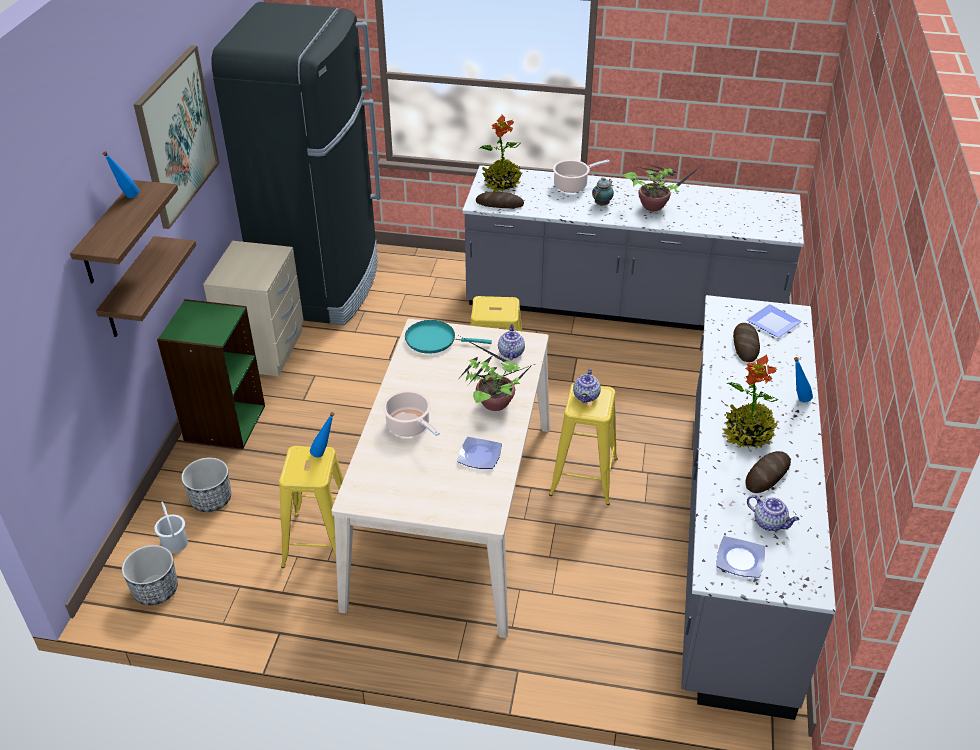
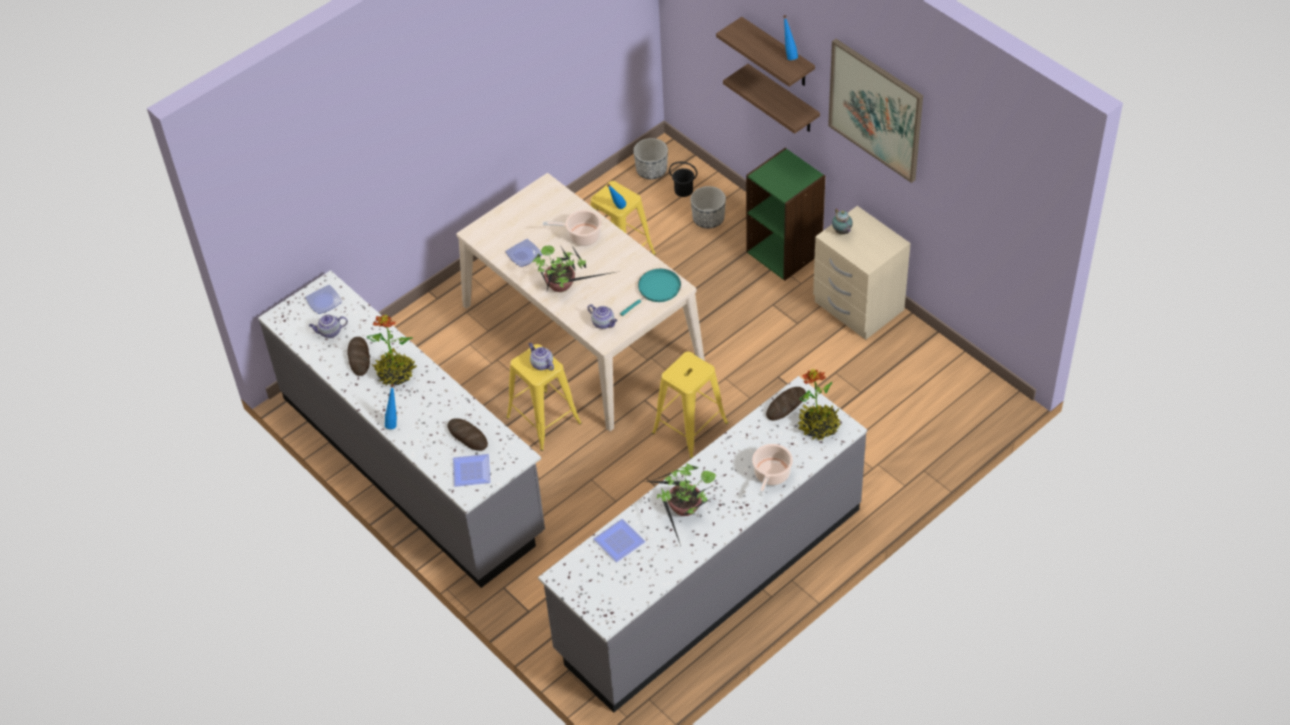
camera: 130 degrees right, 10 degrees up
white bucket [154,502,188,554] -> black bucket [669,161,697,197]
black fridge [211,2,381,325] -> none
teapot [592,178,614,206] -> teapot moved to [832,208,853,234]
none -> plate [594,519,645,562]

